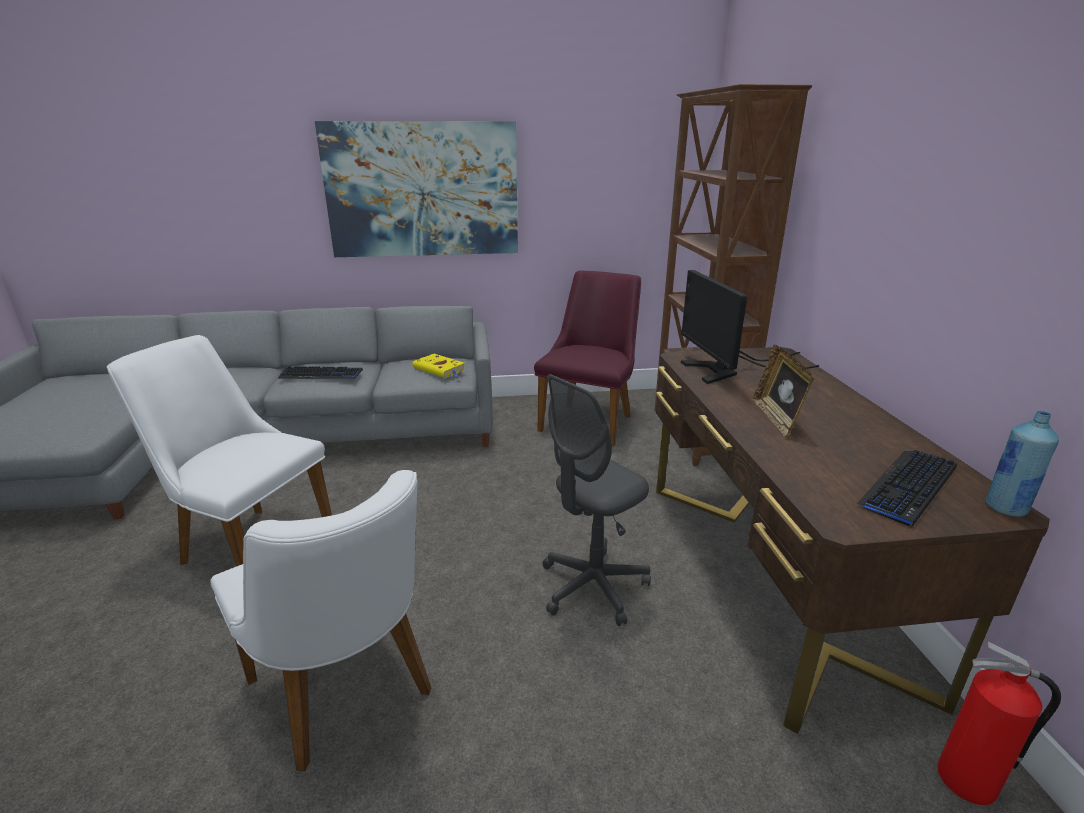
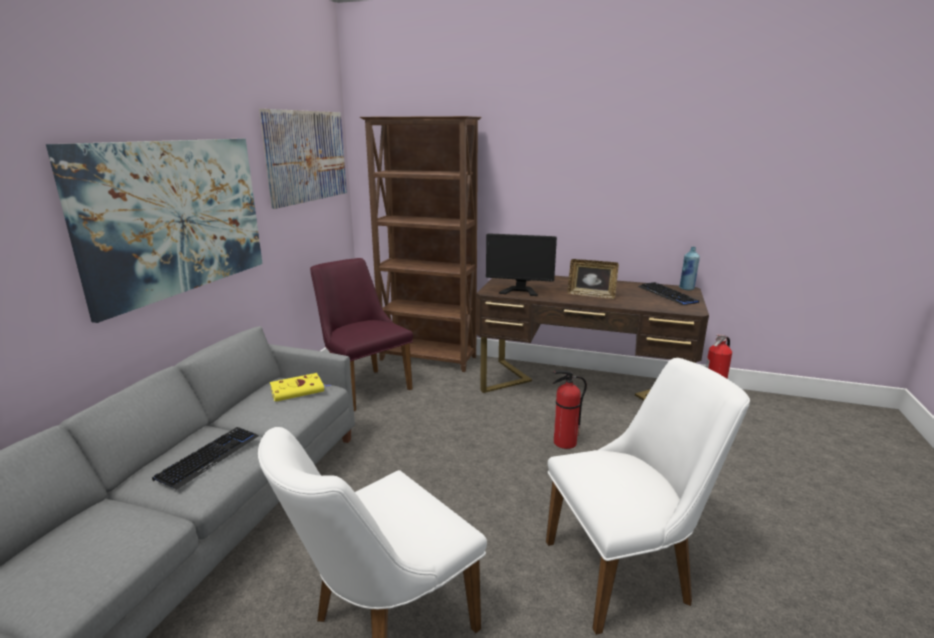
camera: 65 degrees left, 5 degrees down
grey office chair [542,374,651,626] -> fire extinguisher [552,370,587,449]
none -> picture [259,109,347,209]

